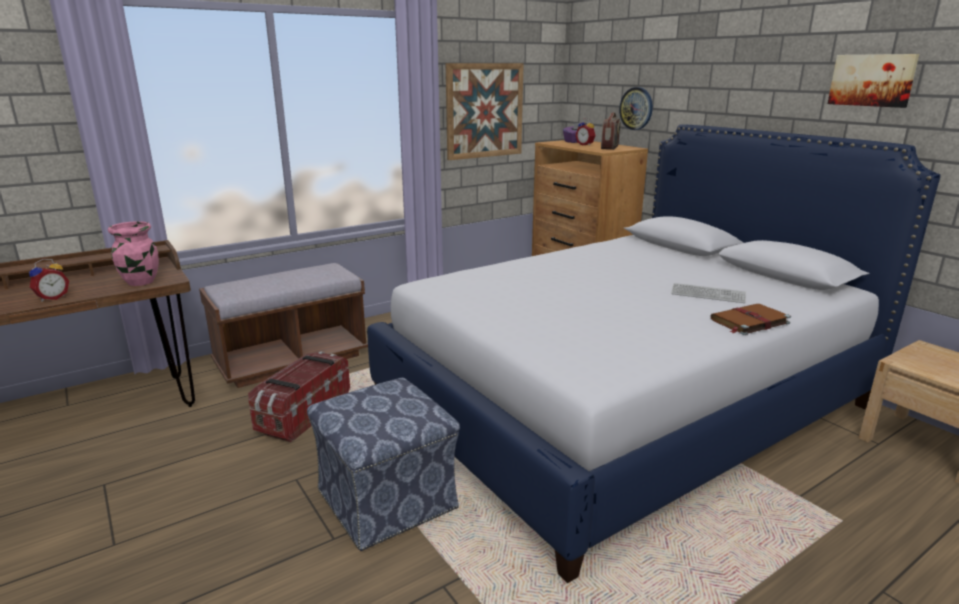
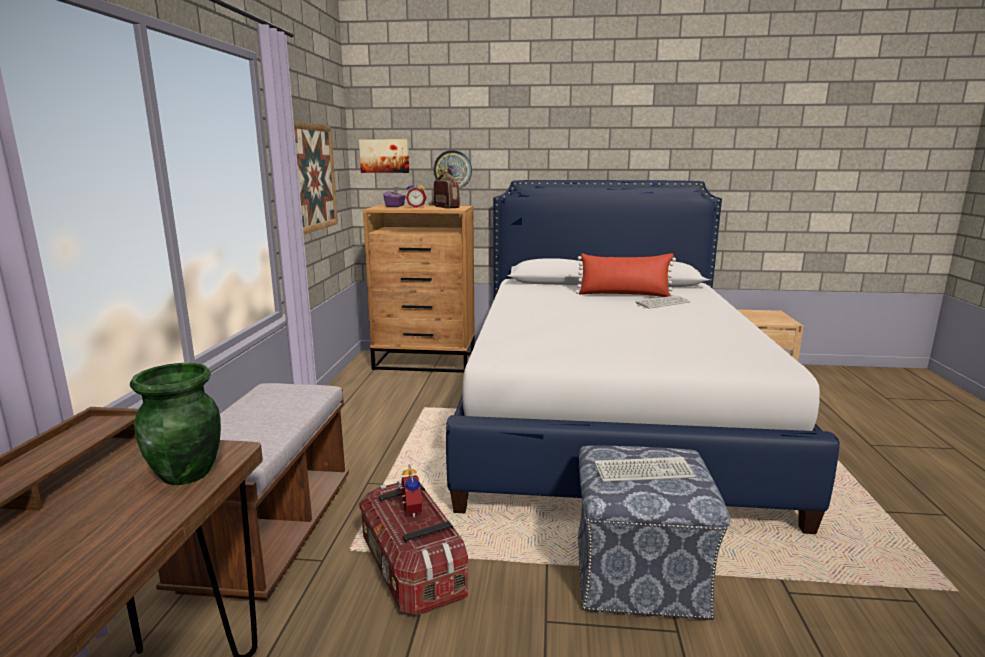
camera: 50 degrees left, 5 degrees down
alarm clock [29,259,69,302] -> alarm clock moved to [397,464,422,518]
pink vase [108,221,159,286] -> green vase [130,363,221,485]
brown book [711,304,791,335] -> none
picture [828,54,919,108] -> picture moved to [359,139,409,173]
none -> red pillow [576,253,676,297]
none -> keyboard [594,457,695,482]

